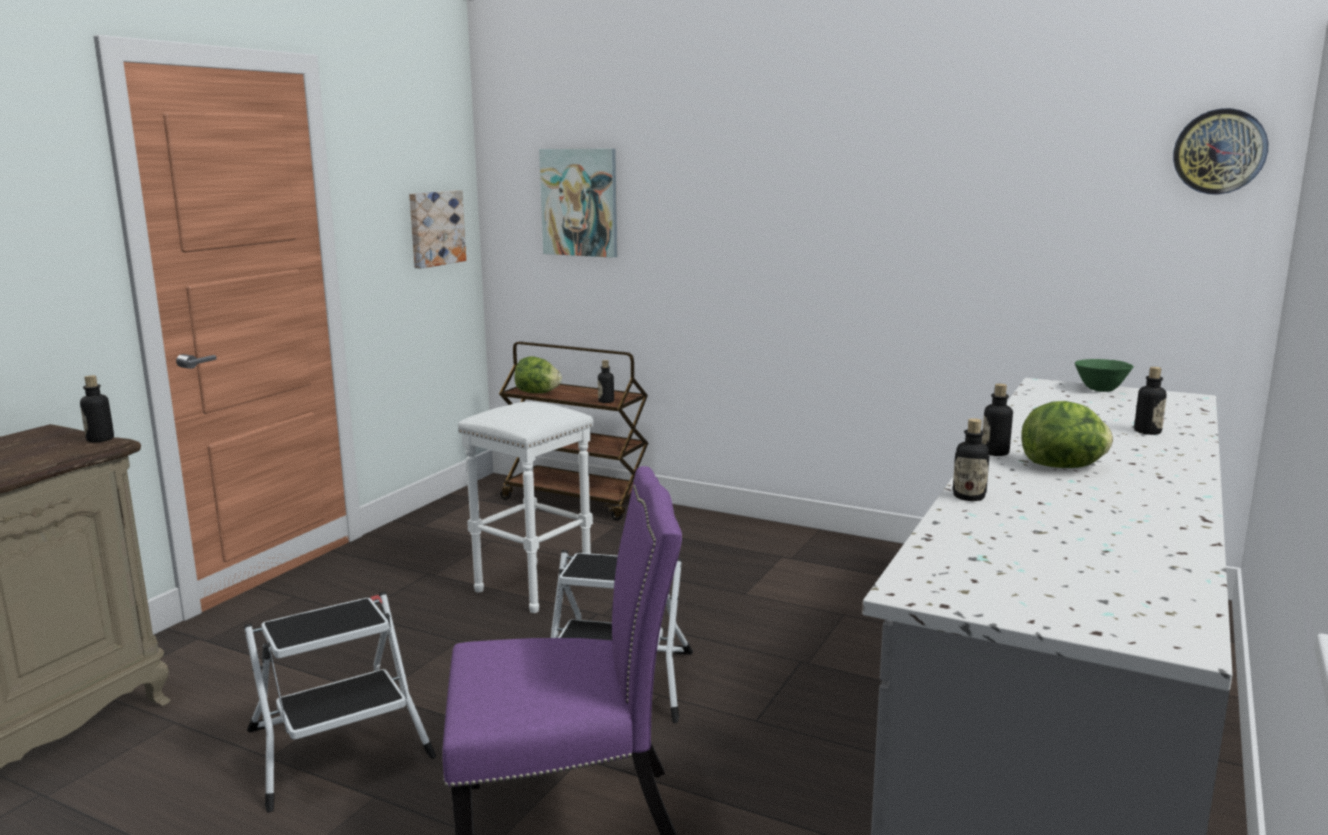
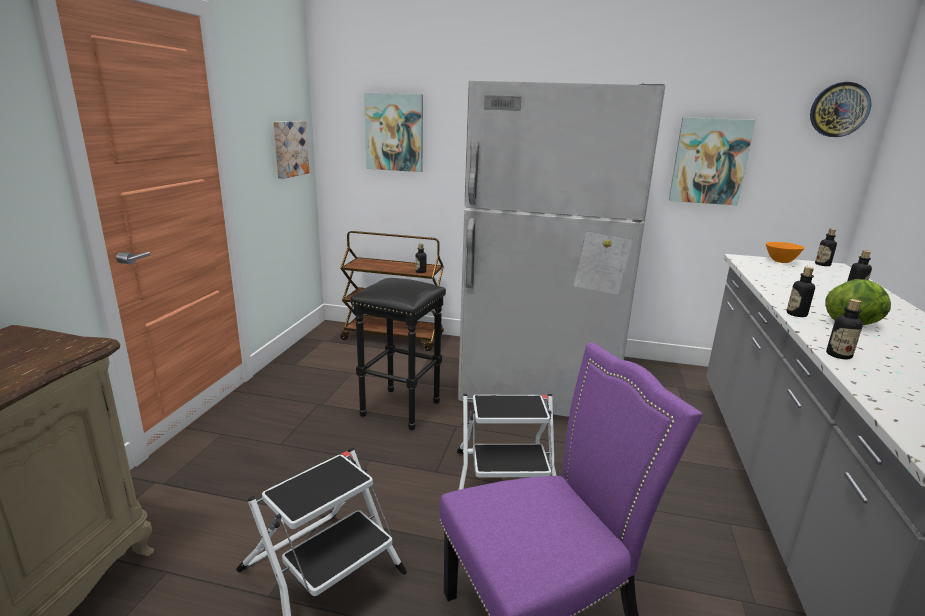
camera: 15 degrees left, 5 degrees up
bottle [80,375,114,442] -> bottle moved to [815,229,837,266]
white stool [458,402,593,613] -> black stool [351,278,446,430]
lettuce [515,356,562,393] -> none
green bowl [1075,359,1134,392] -> orange bowl [766,242,805,263]
none -> white fridge [458,81,665,417]
none -> picture [669,117,756,205]

